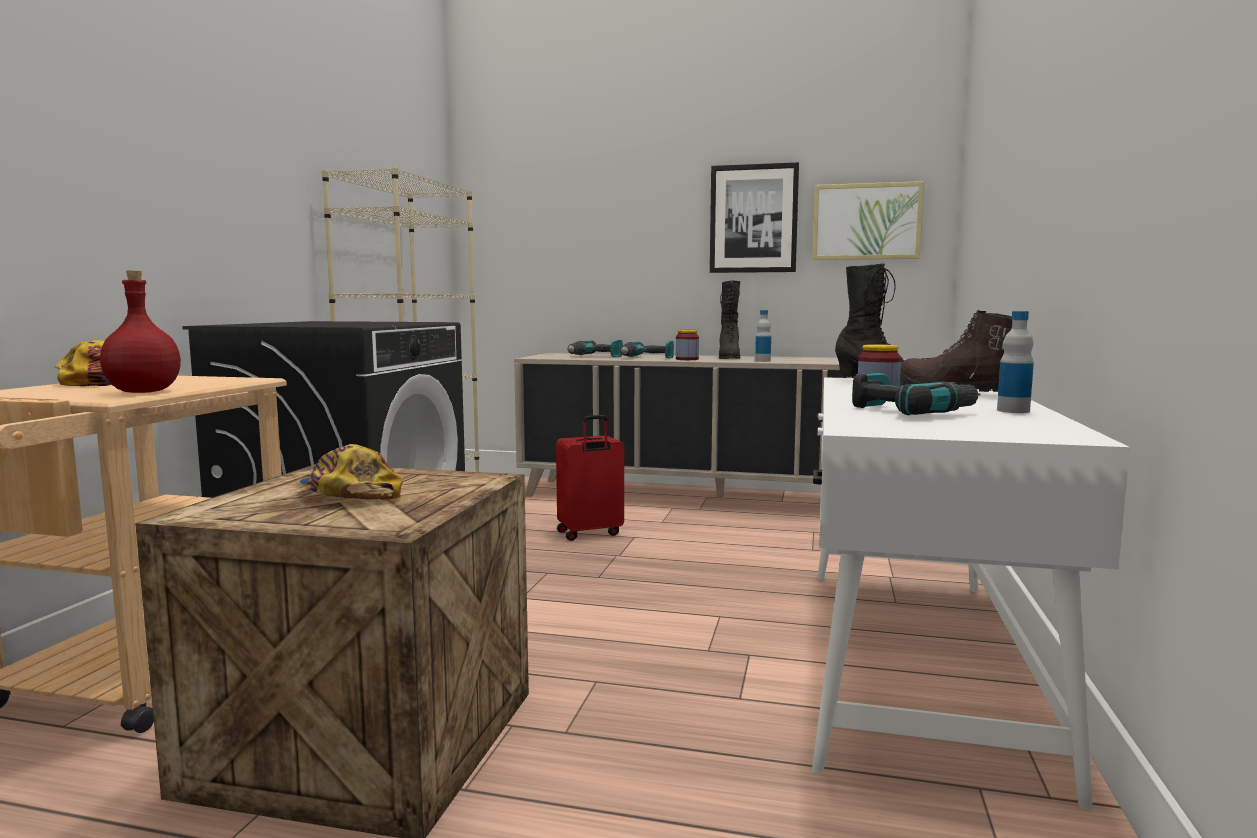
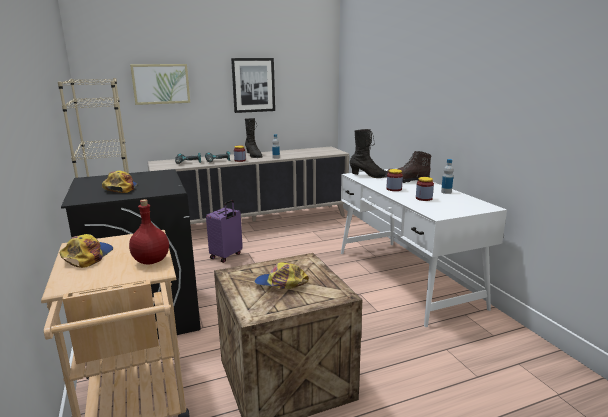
camera: 35 degrees left, 10 degrees up
red suitcase [556,415,624,541] -> purple suitcase [206,200,243,263]
picture [812,181,924,260] -> picture moved to [130,64,190,105]
power drill [852,373,980,415] -> jar [416,177,434,201]
none -> cap [102,171,137,193]

